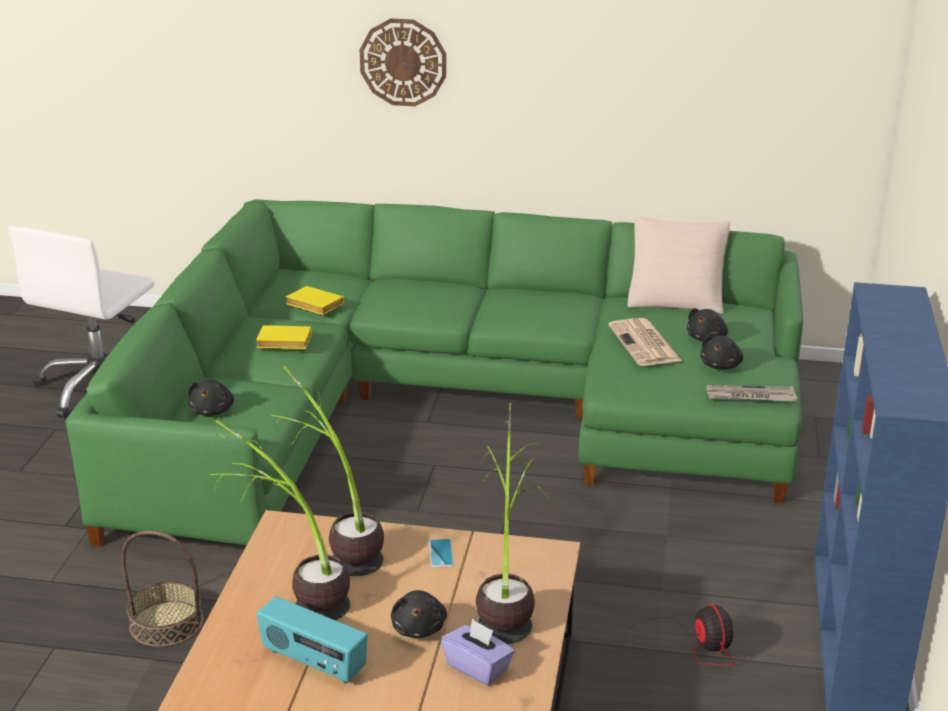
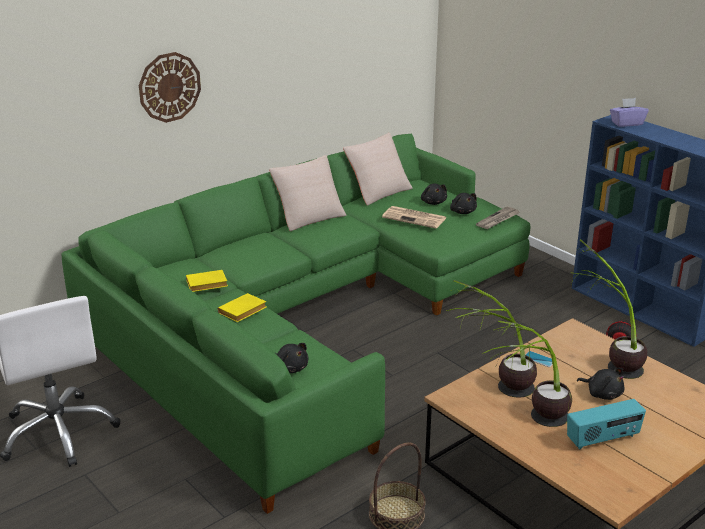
camera: 50 degrees left, 0 degrees up
purple tissue box [441,619,515,685] -> purple tissue box moved to [610,98,649,127]
none -> beige pillow [269,155,346,231]

